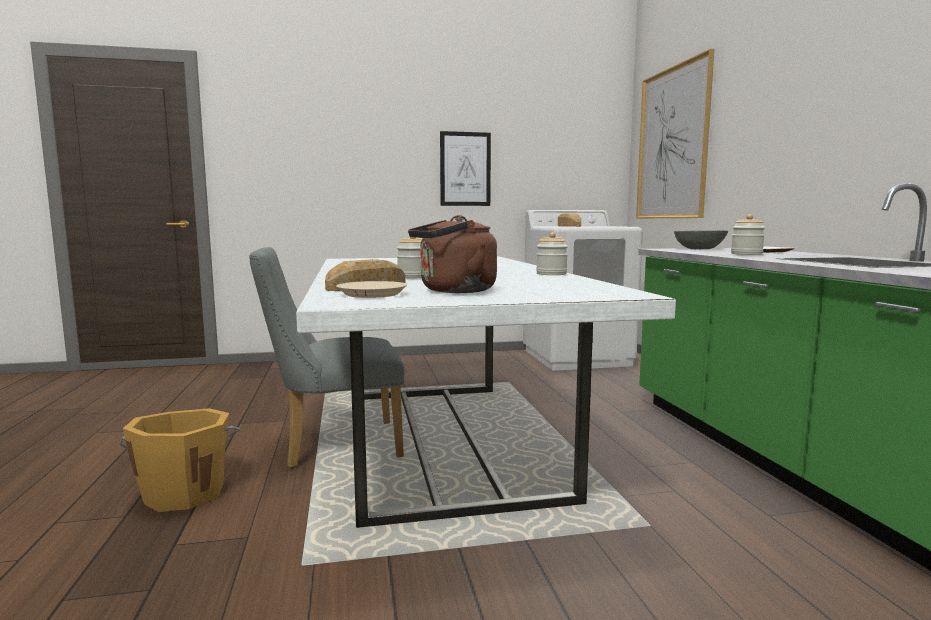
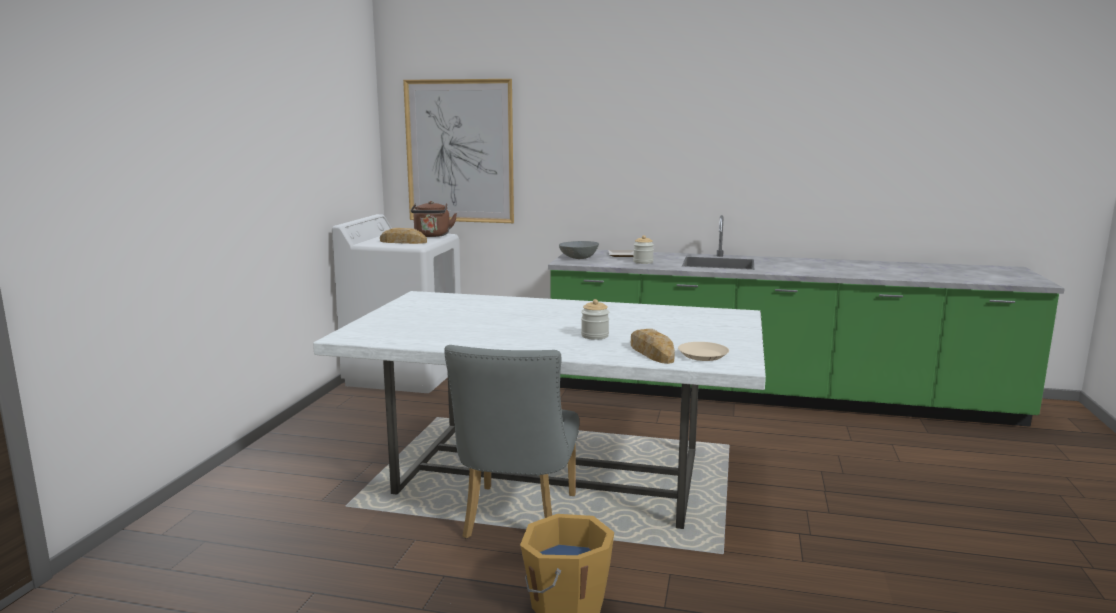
camera: 65 degrees left, 5 degrees up
brown kettle [408,215,497,293] -> brown kettle moved to [411,201,457,237]
picture [440,131,491,206] -> none
jar [536,232,568,275] -> none

